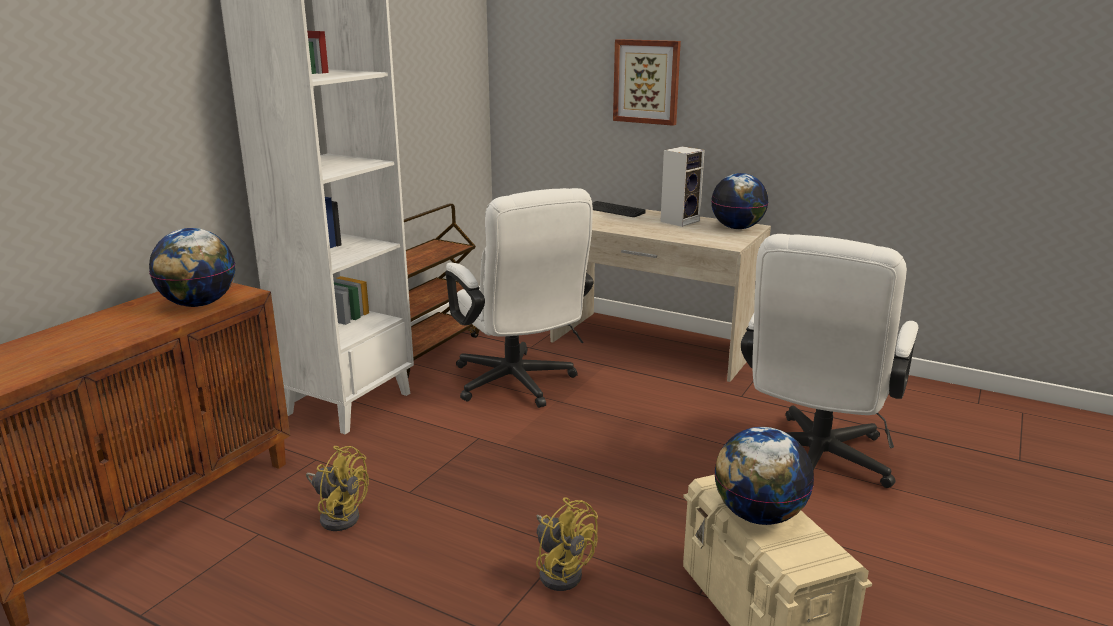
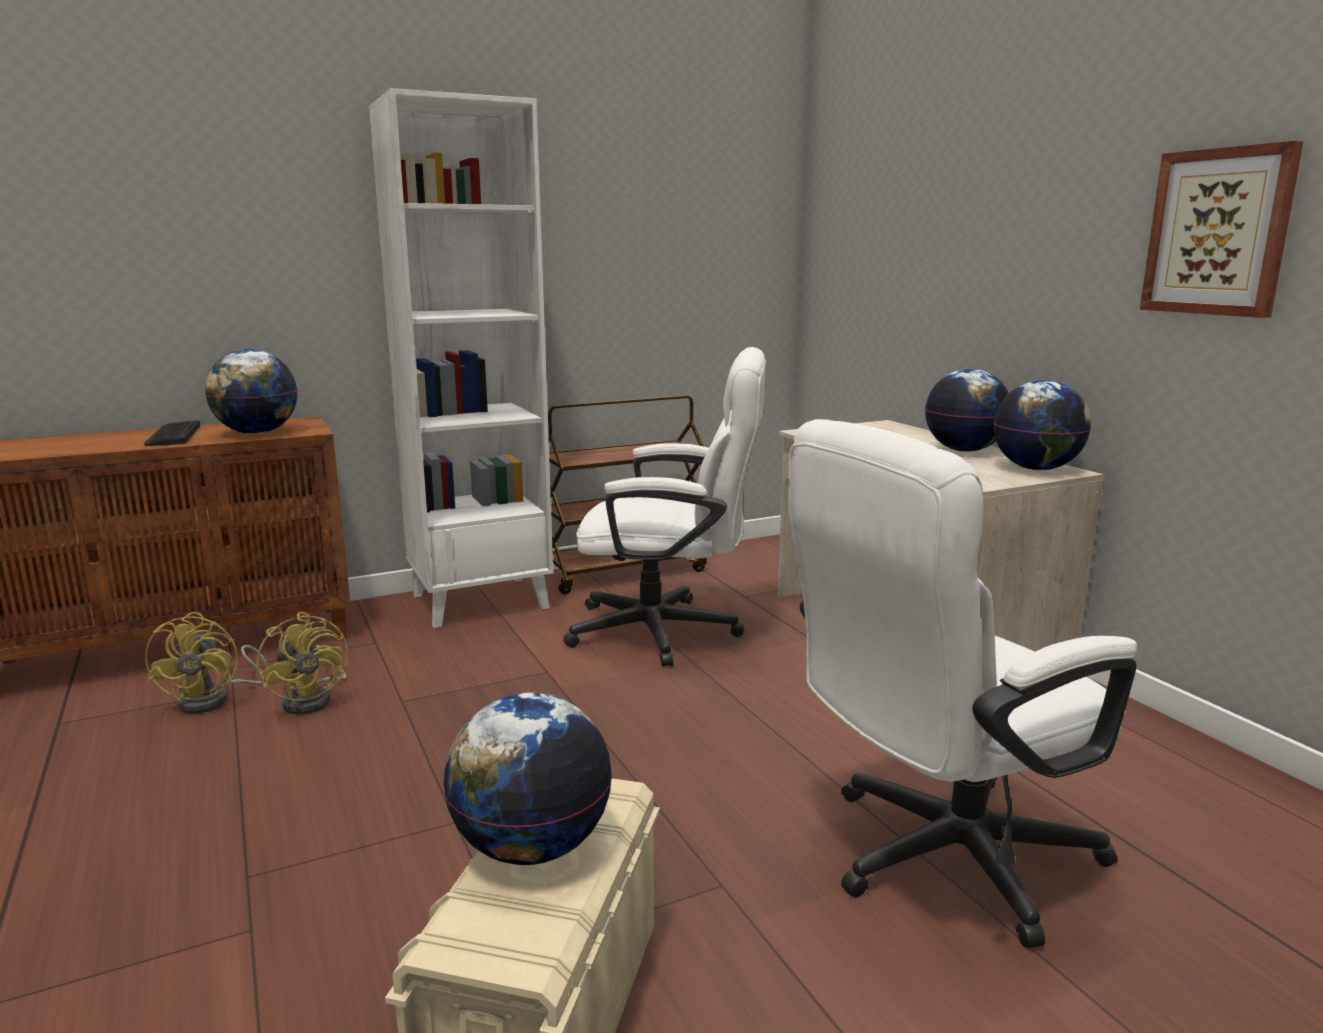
camera: 35 degrees right, 5 degrees down
white office chair [446,188,594,408] -> white office chair turned 90 degrees counterclockwise [563,347,766,667]
yellow fan [536,497,598,591] -> yellow fan moved to [145,612,267,714]
keyboard [592,201,646,217] -> keyboard moved to [144,420,200,446]
picture [613,39,681,126] -> picture moved to [1140,141,1304,318]
speaker [660,146,704,227] -> globe [925,369,1009,452]

